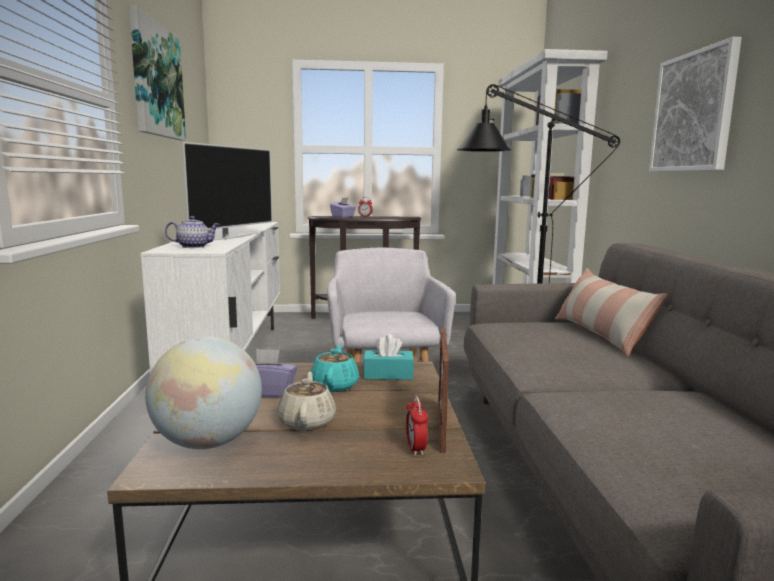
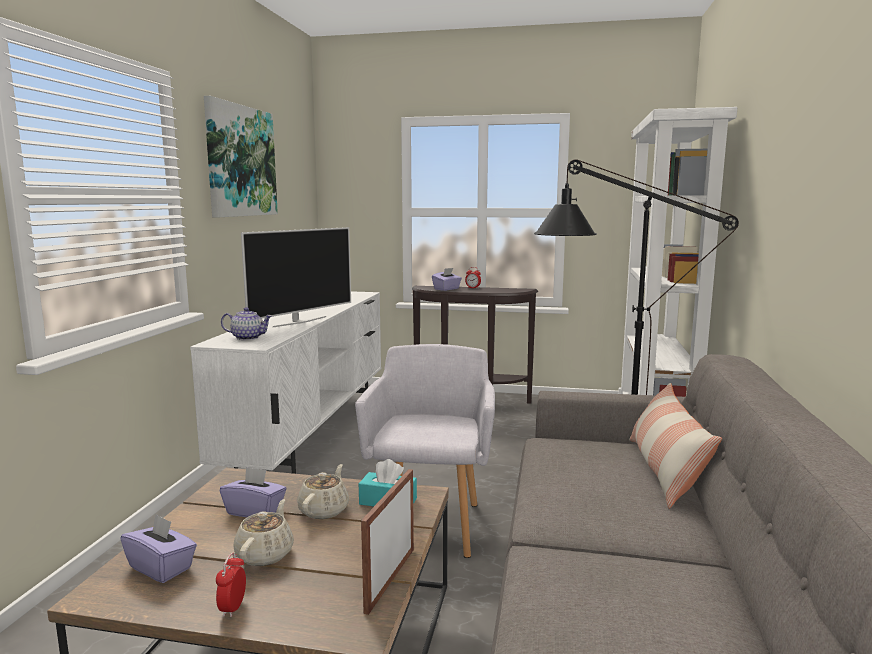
camera: 15 degrees right, 0 degrees up
globe [145,337,262,449] -> purple tissue box [120,514,197,583]
turquoise teapot [311,345,359,392] -> beige teapot [297,464,349,519]
alarm clock [406,396,428,456] -> alarm clock moved to [216,553,246,617]
picture [649,37,742,172] -> none

